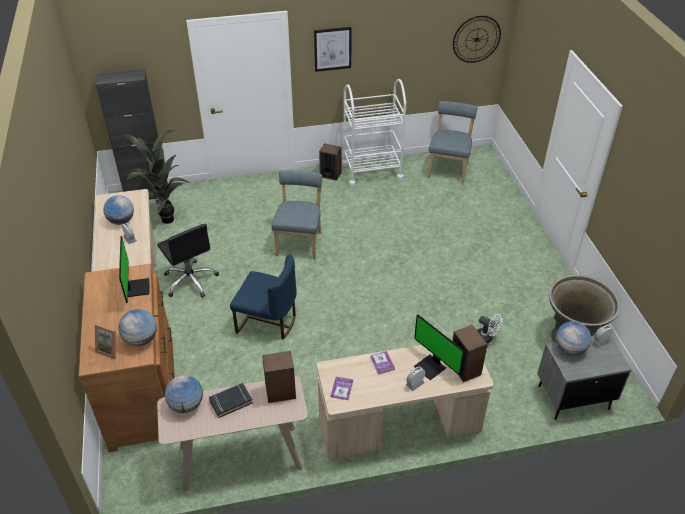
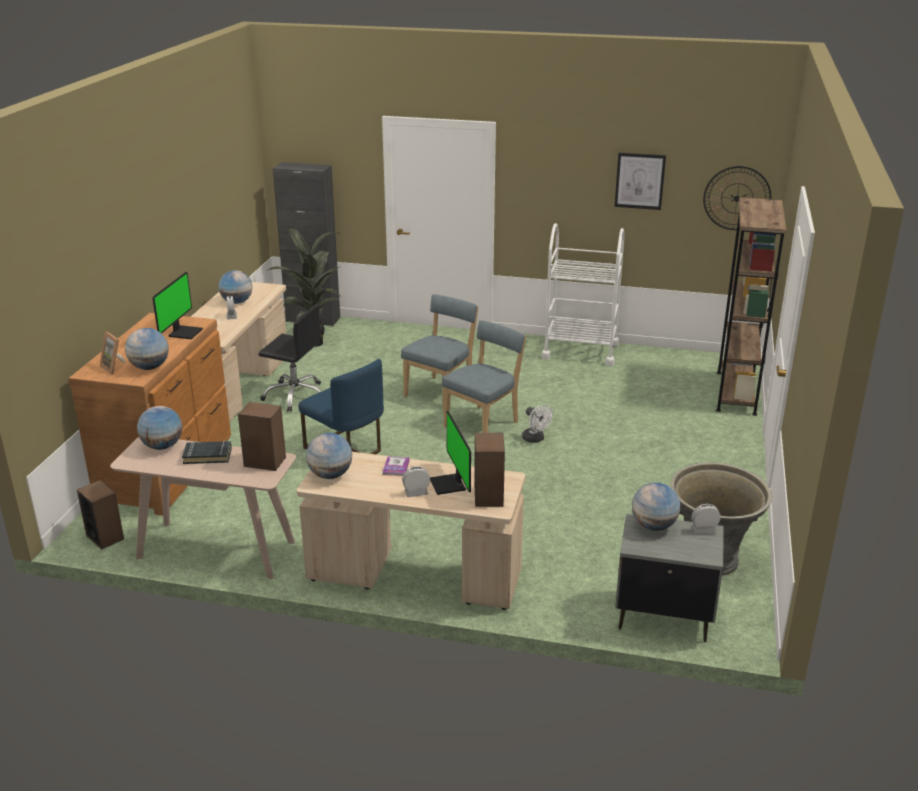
camera: 25 degrees right, 15 degrees down
black office chair [157,224,219,297] -> black office chair turned 60 degrees counterclockwise [258,304,322,412]
picture [314,27,352,72] -> picture moved to [615,153,666,210]
speaker [319,143,341,181] -> speaker moved to [77,480,124,550]
book [331,377,353,400] -> globe [306,433,352,479]
blue chair [428,101,478,183] -> blue chair moved to [442,320,526,433]
white fan [477,314,502,343] -> white fan moved to [522,405,553,443]
none -> brown bookcase [716,197,787,416]

